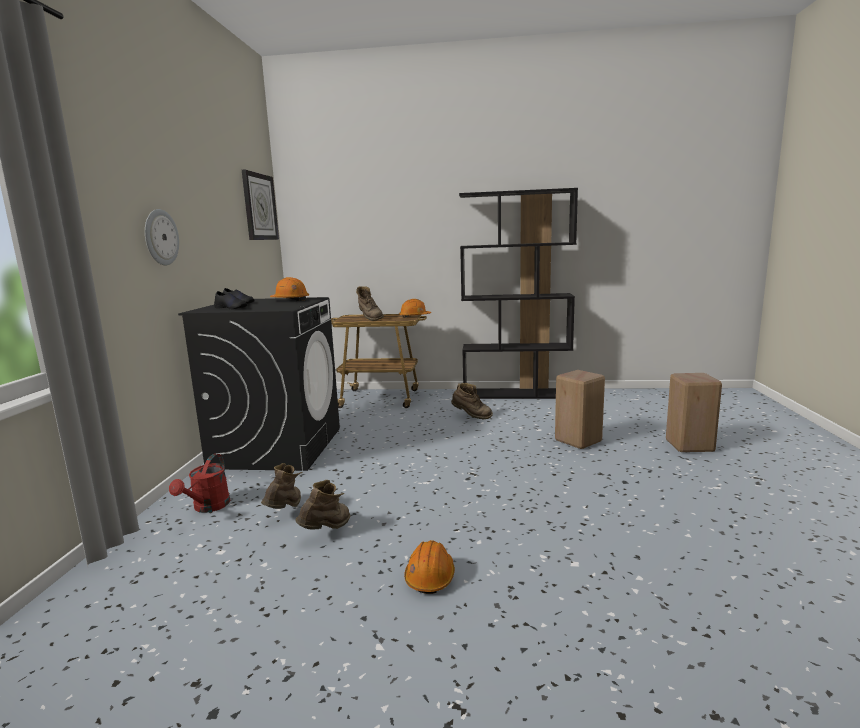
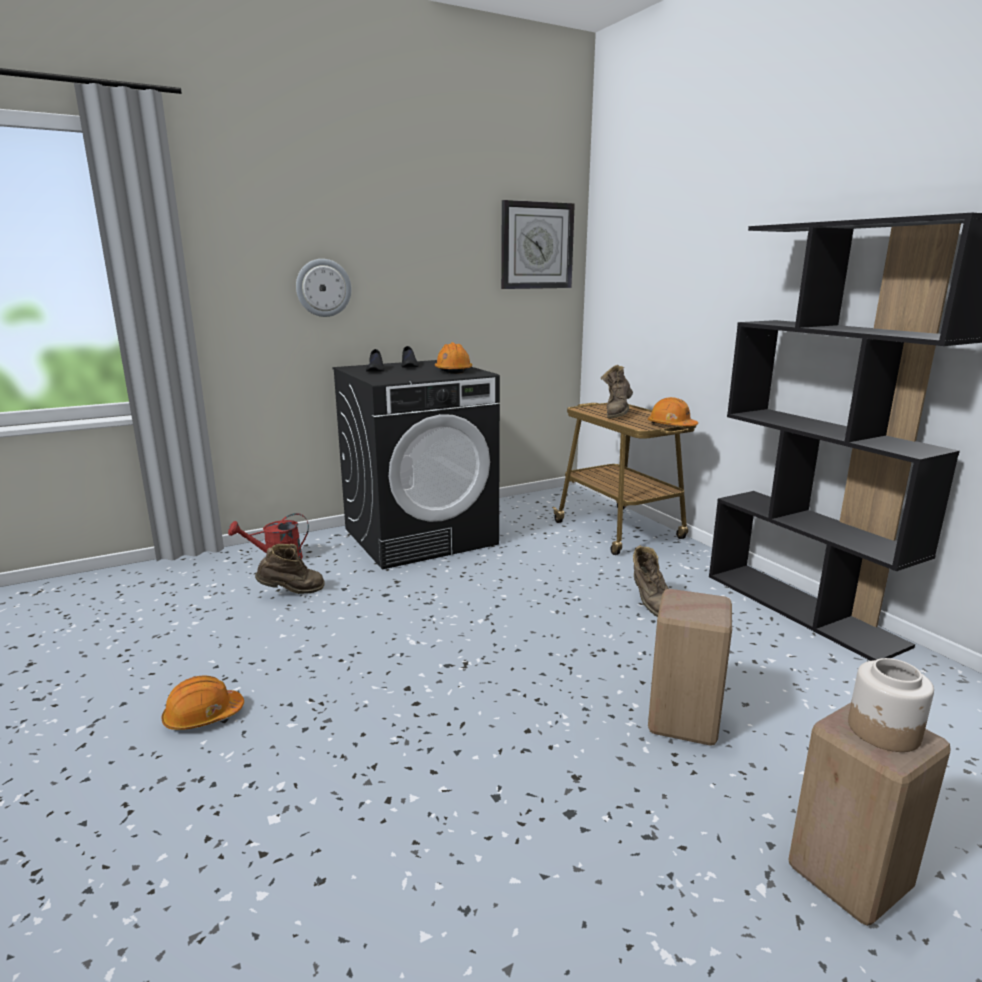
camera: 55 degrees right, 5 degrees up
brown boot [295,480,350,529] -> none
none -> jar [848,658,934,752]

